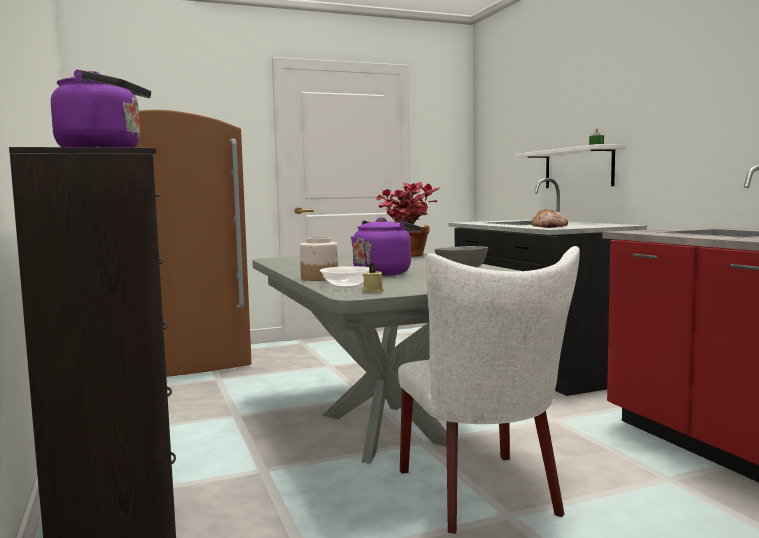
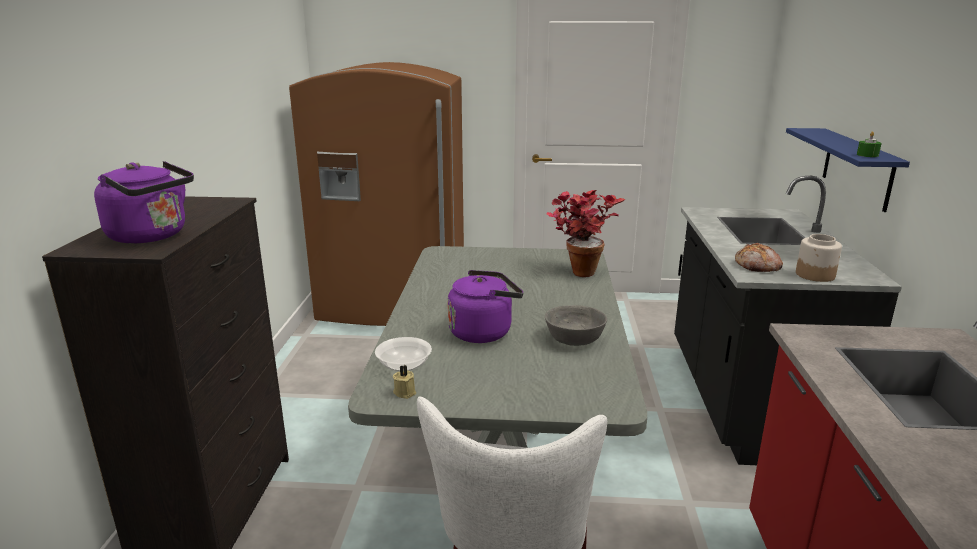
camera: 25 degrees right, 15 degrees up
jar [300,237,338,281] -> jar moved to [796,234,842,282]
white shelf [515,144,626,188] -> blue shelf [786,128,910,212]

